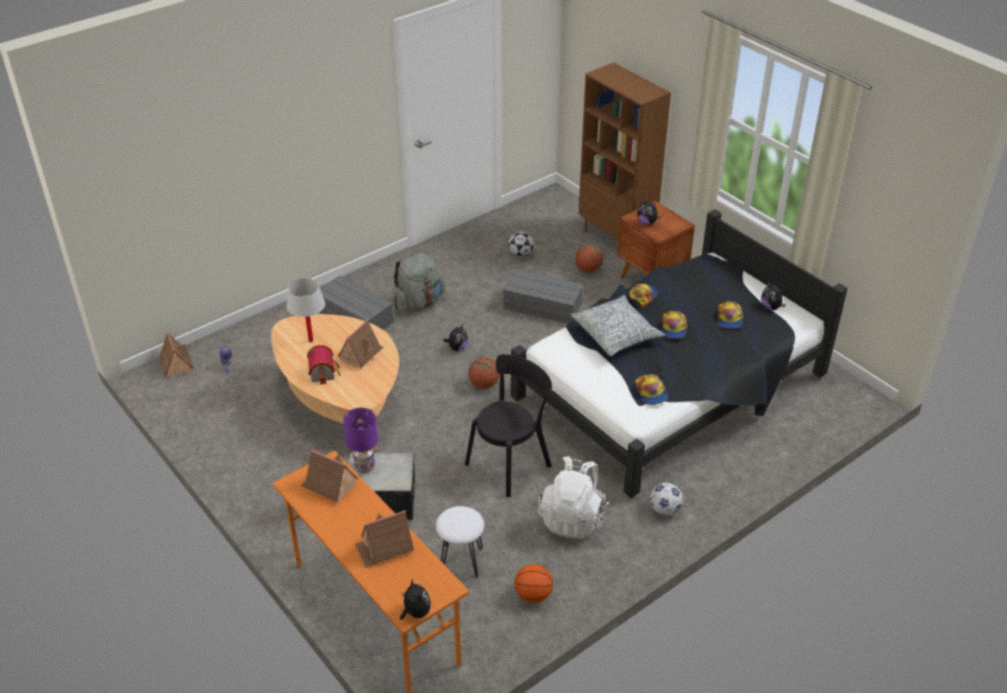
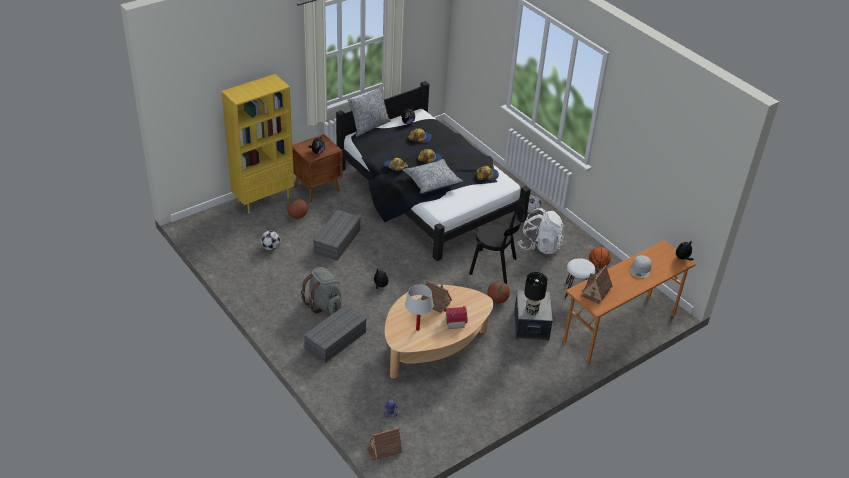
camera: 90 degrees left, 0 degrees up
purple table lamp [343,408,378,473] -> black table lamp [524,272,548,315]
toy house [355,510,414,568] -> white cap [630,255,652,278]
black chair [465,354,552,497] -> black chair turned 150 degrees clockwise [469,202,525,284]
basketball [468,357,500,389] -> basketball moved to [487,281,510,304]
brown bookcase [578,62,671,240] -> yellow bookcase [221,74,294,214]
none -> pillow [347,85,391,137]

